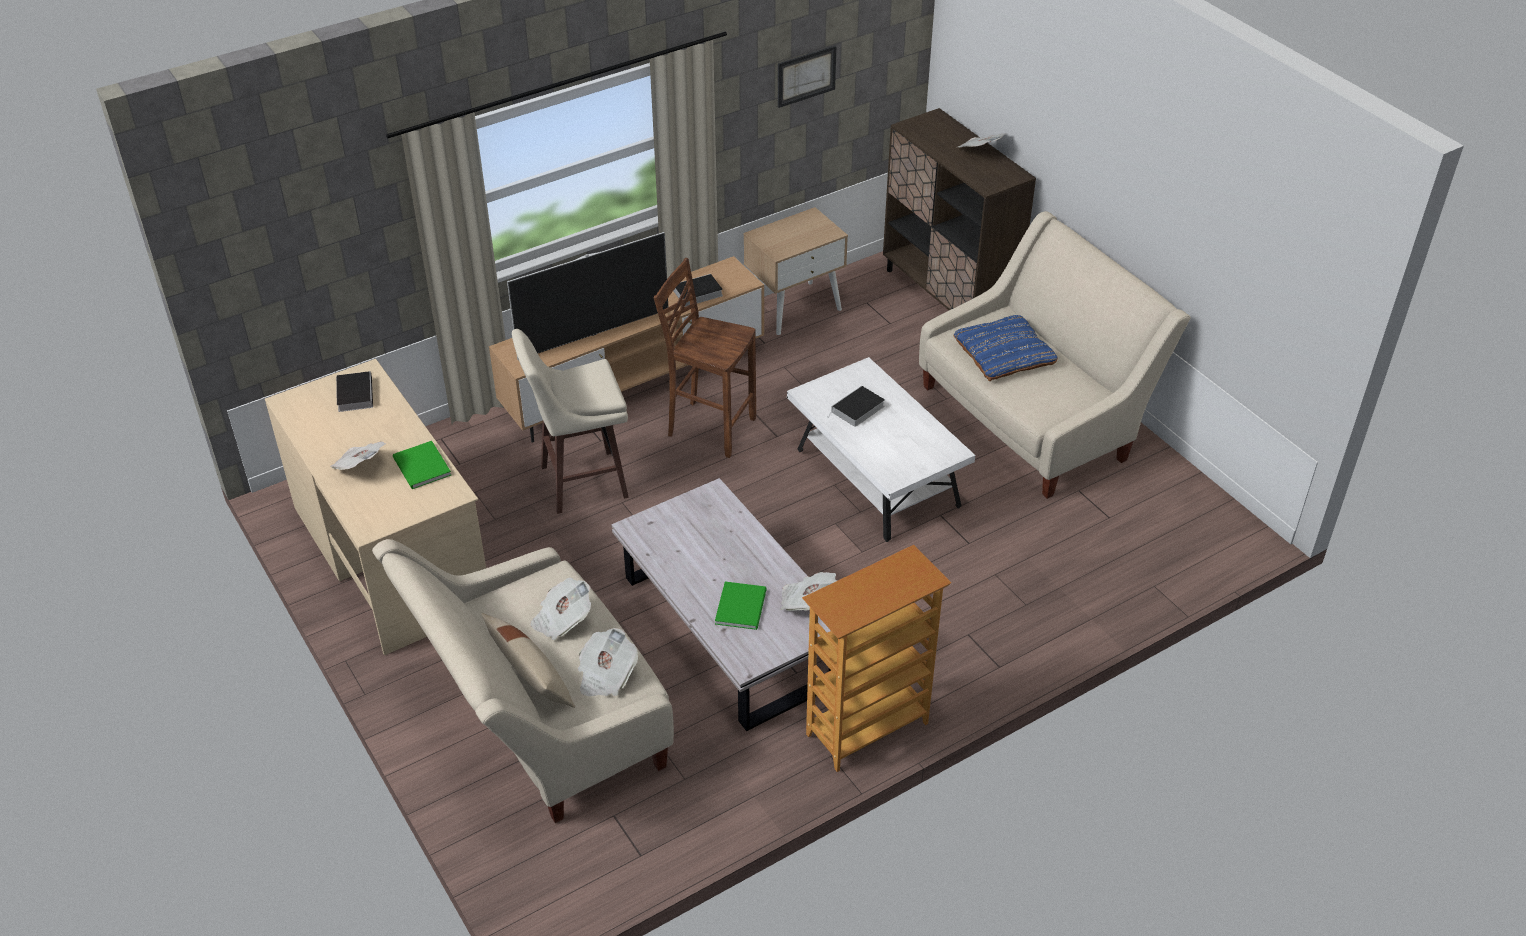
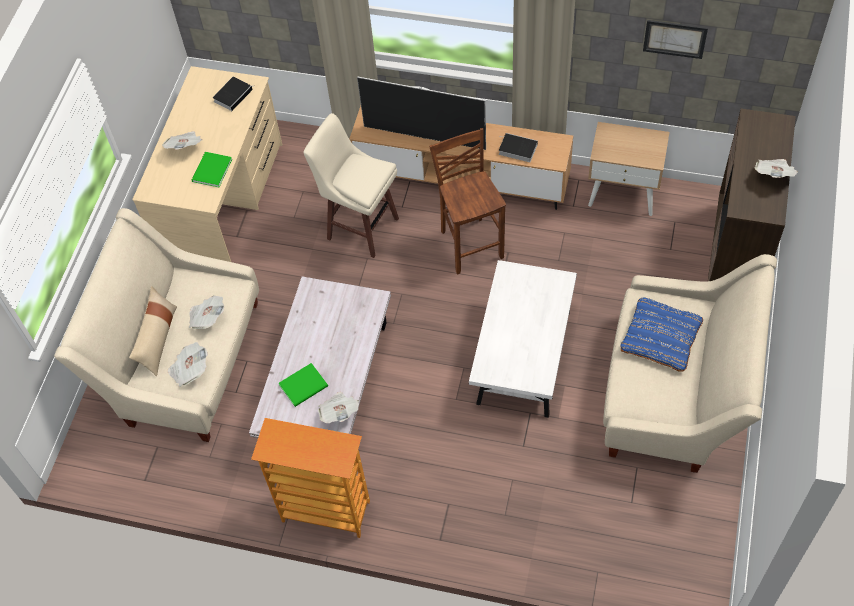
camera: 50 degrees right, 15 degrees up
book [827,386,885,427] -> none

